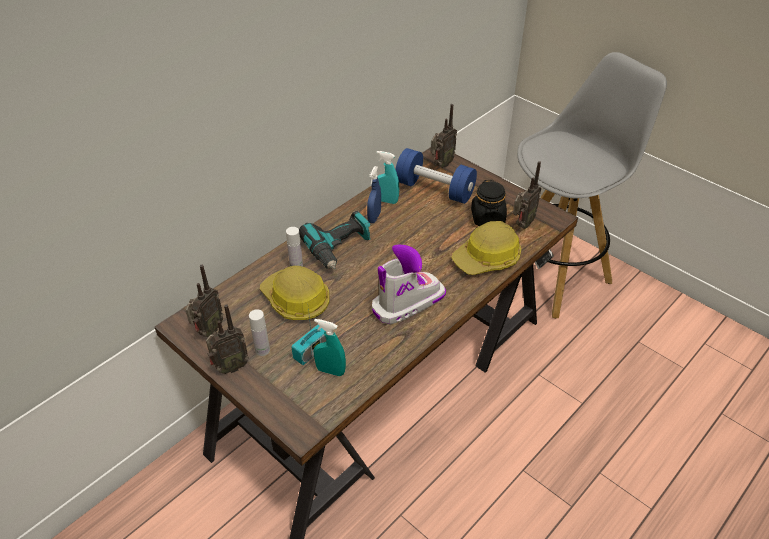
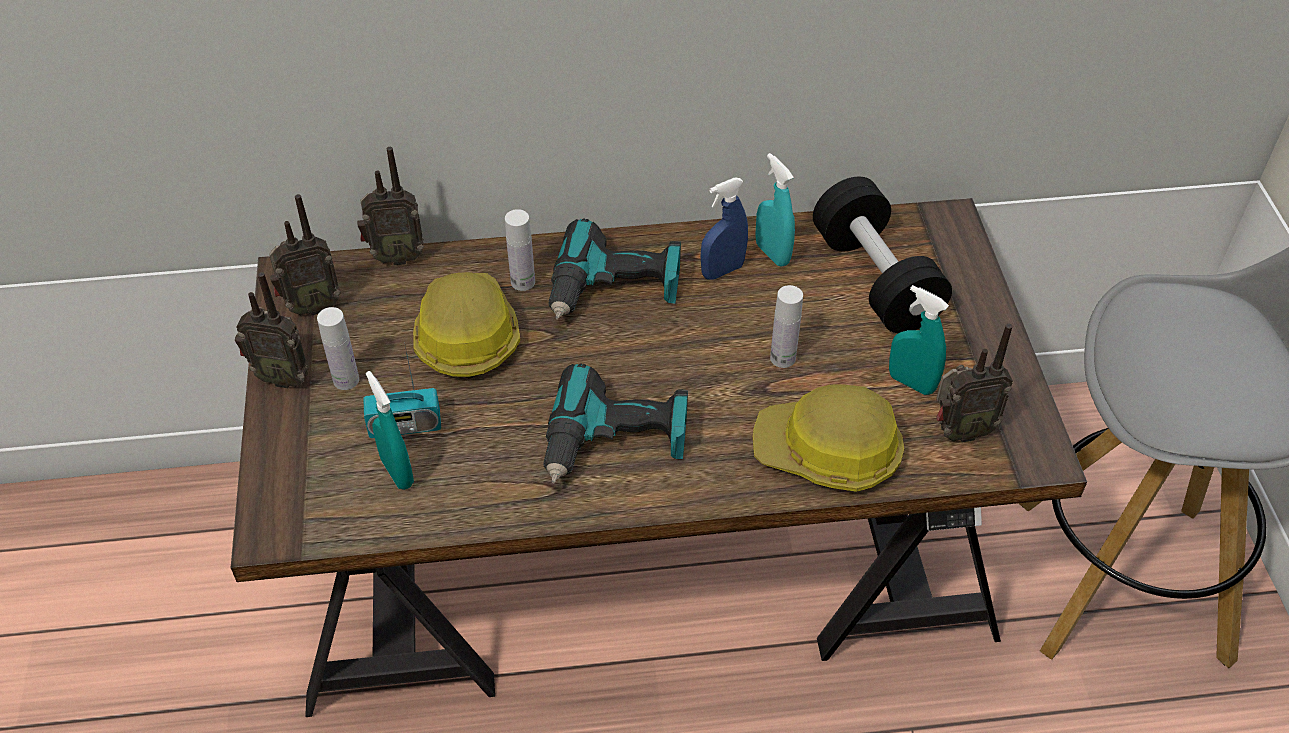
camera: 40 degrees right, 5 degrees up
boot [372,245,446,325] -> power drill [543,363,688,483]
blue dumbbell [395,148,477,204] -> black dumbbell [813,177,952,333]
radio [431,104,457,168] -> radio moved to [357,147,424,265]
black jar [471,180,507,226] -> turquoise spray bottle [889,285,949,395]
none -> white bottle [770,285,803,368]

